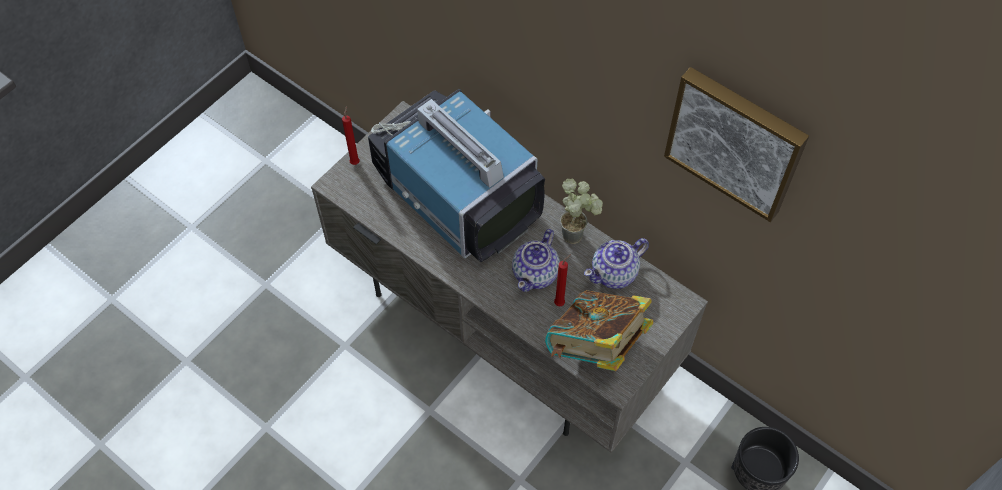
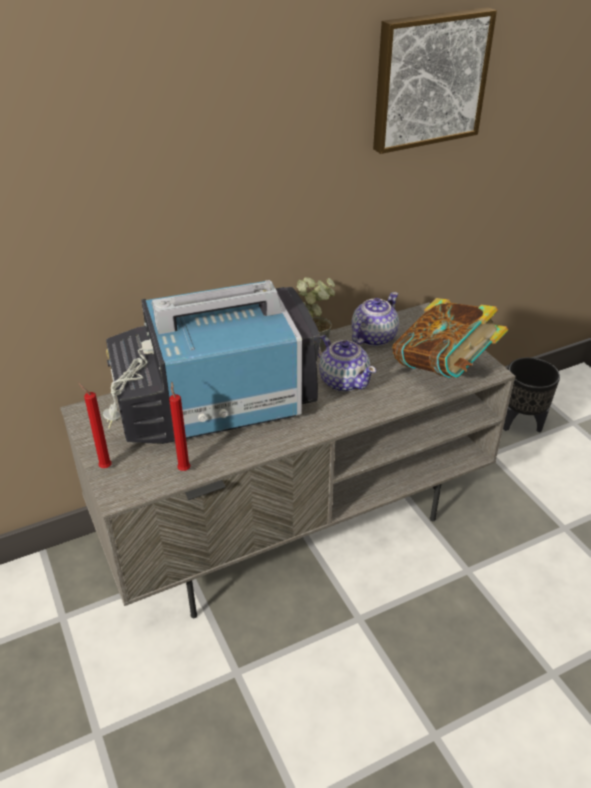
camera: 65 degrees left, 20 degrees down
red candle [554,254,571,306] -> red candle moved to [169,382,191,471]
teapot [584,238,649,289] -> teapot turned 135 degrees counterclockwise [351,292,399,346]

